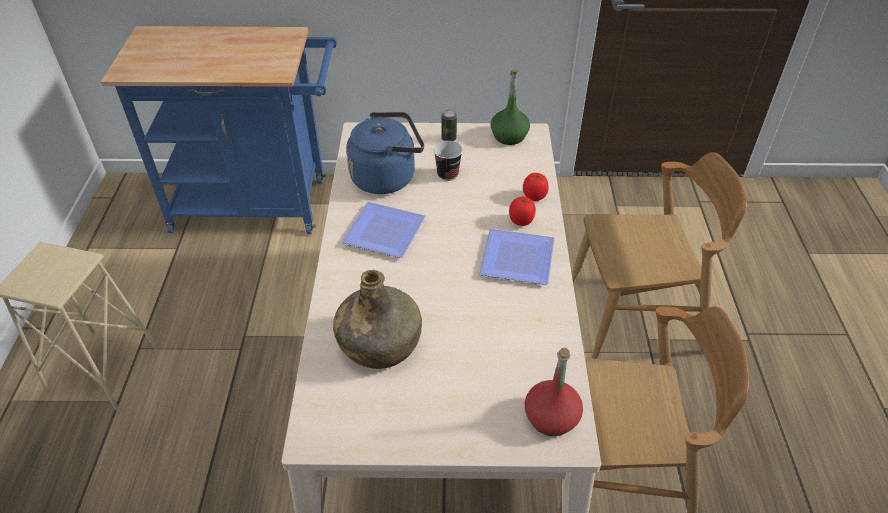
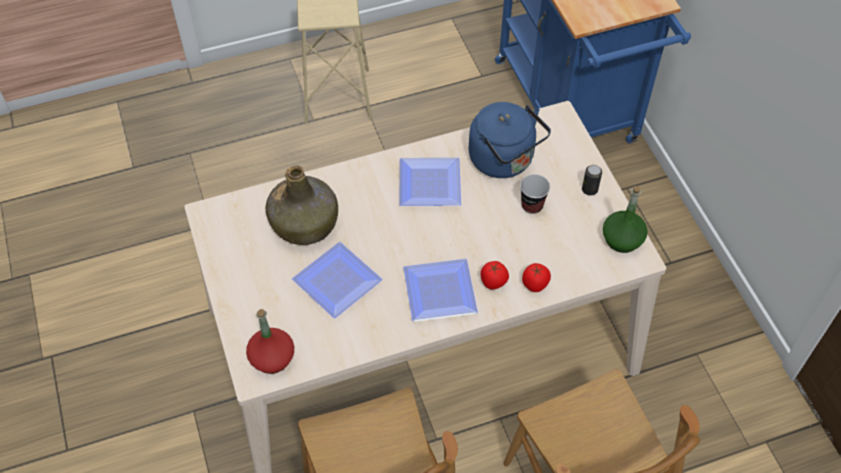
camera: 70 degrees right, 10 degrees up
none -> plate [292,242,382,318]

